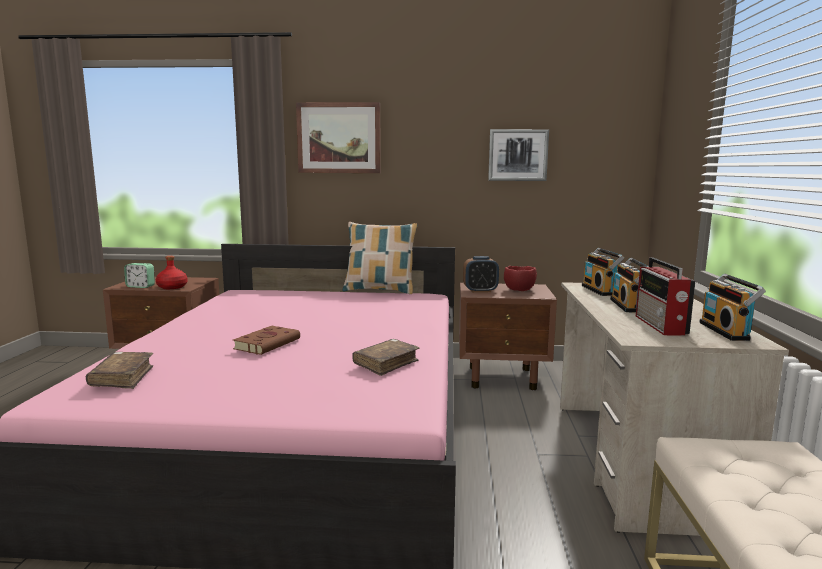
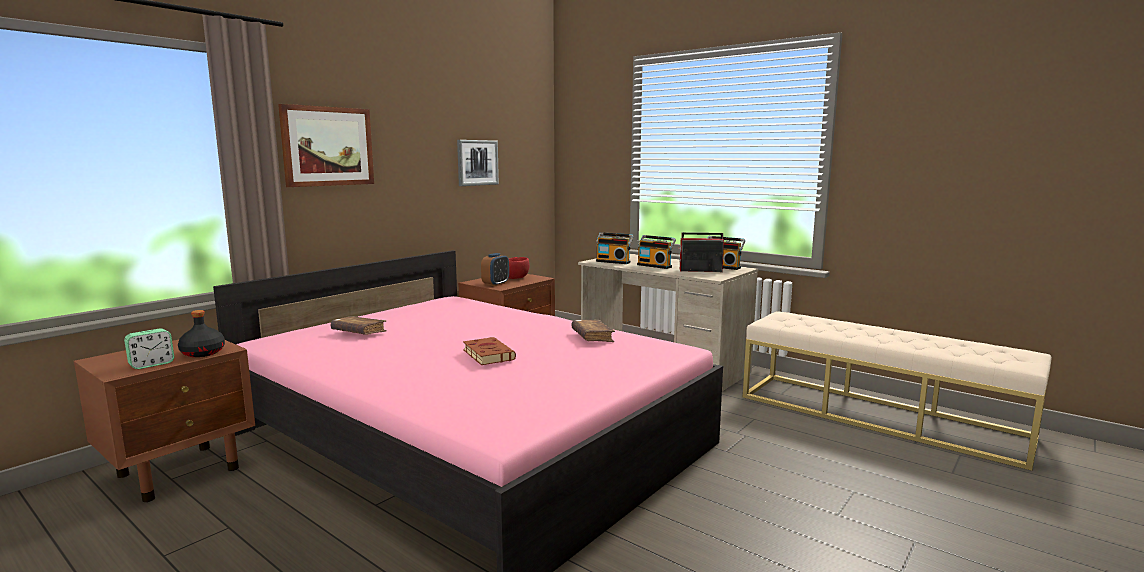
camera: 55 degrees left, 0 degrees up
brown book [86,352,153,389] -> brown book moved to [331,316,387,335]
red bottle [156,256,188,289] -> black bottle [178,310,225,357]
pillow [342,222,418,294] -> none
radio [636,257,695,335] -> radio turned 150 degrees clockwise [679,232,724,272]

